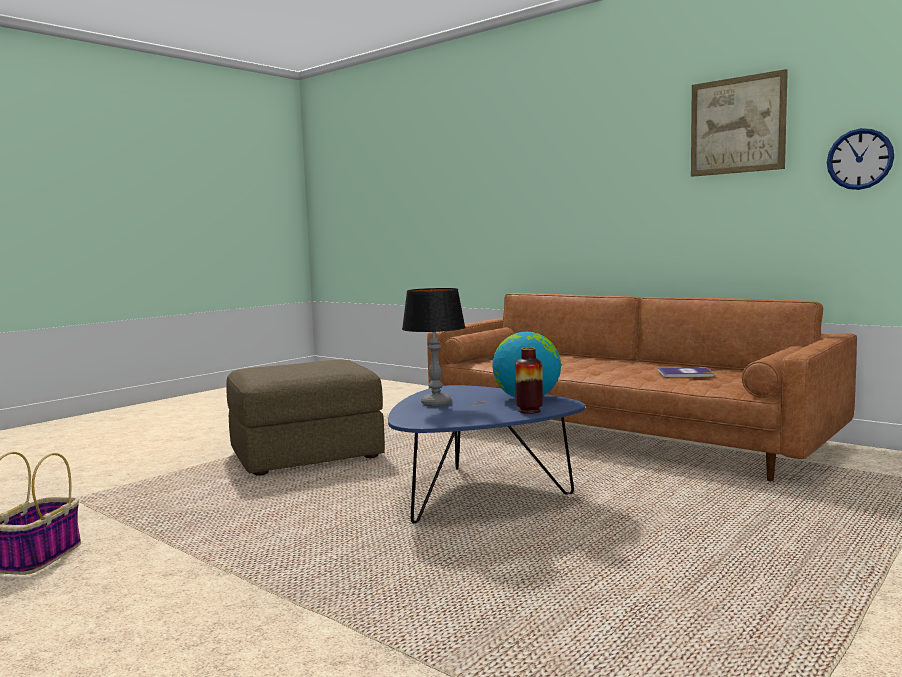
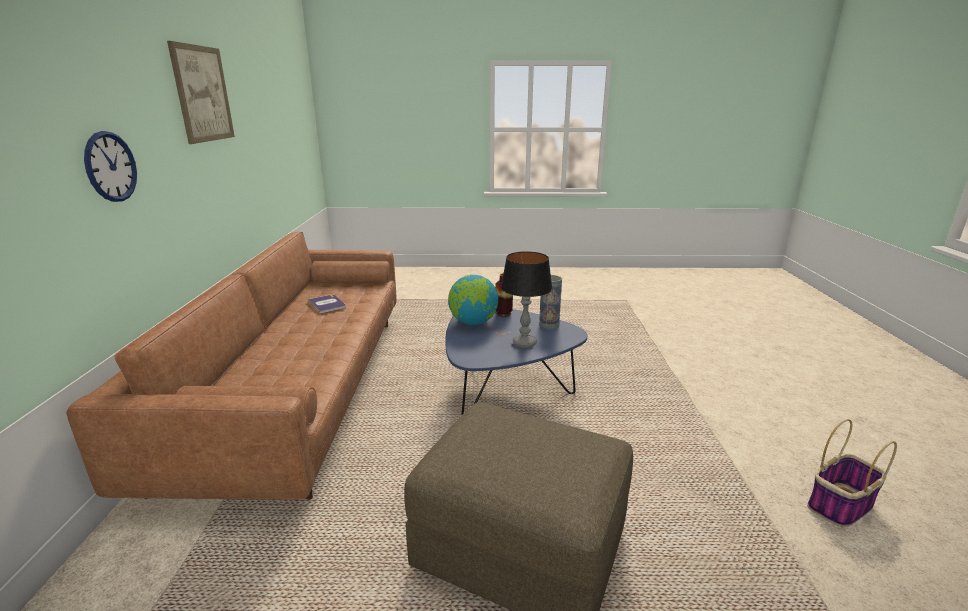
camera: 130 degrees left, 15 degrees up
wall clock [827,128,894,190] -> wall clock moved to [84,131,137,202]
none -> vase [539,275,562,330]

